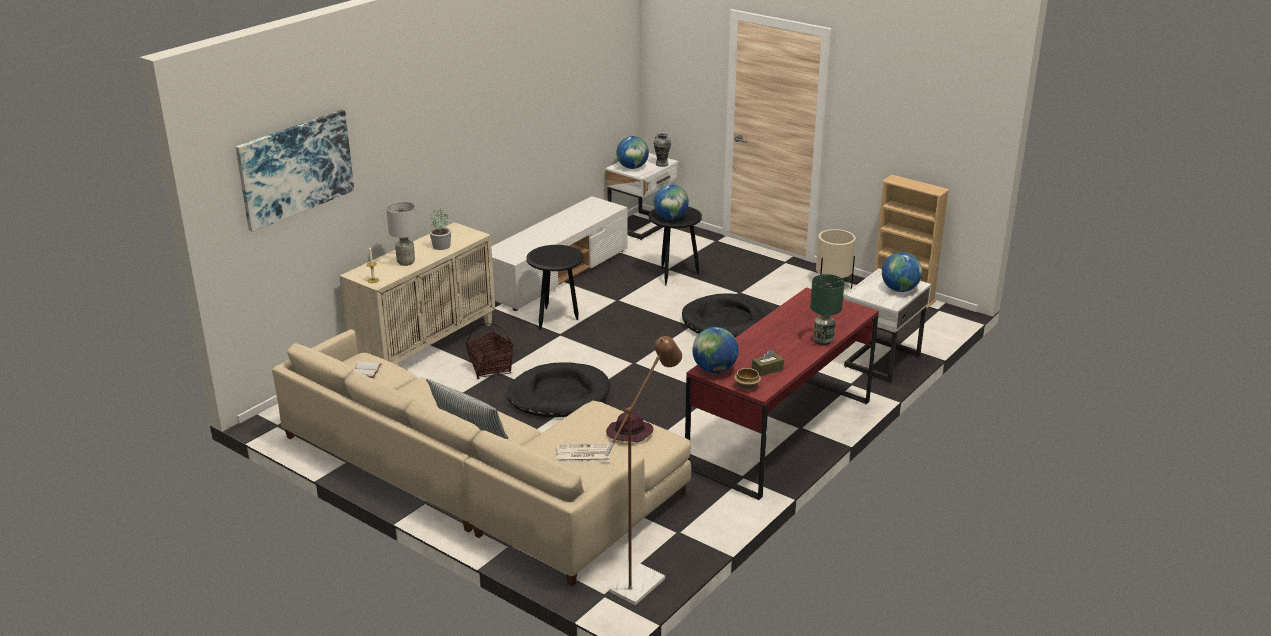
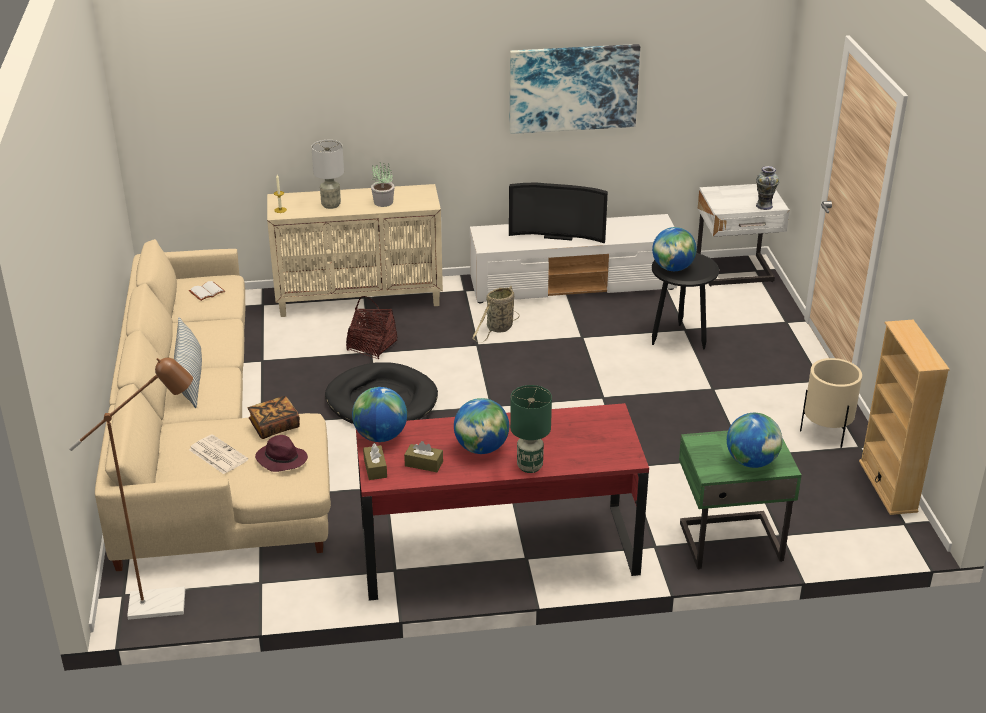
camera: 45 degrees right, 5 degrees up
picture [236,110,354,232] -> picture moved to [510,44,640,134]
black side table [526,245,584,330] -> basket [472,286,520,343]
globe [616,136,649,169] -> globe moved to [454,398,509,454]
black dog bed [682,293,772,338] -> none
bowl [734,368,761,390] -> brown tissue box [363,443,387,480]
white nightstand [843,268,931,383] -> green nightstand [679,431,802,569]
none -> book [248,396,300,439]
none -> television [509,182,608,243]

